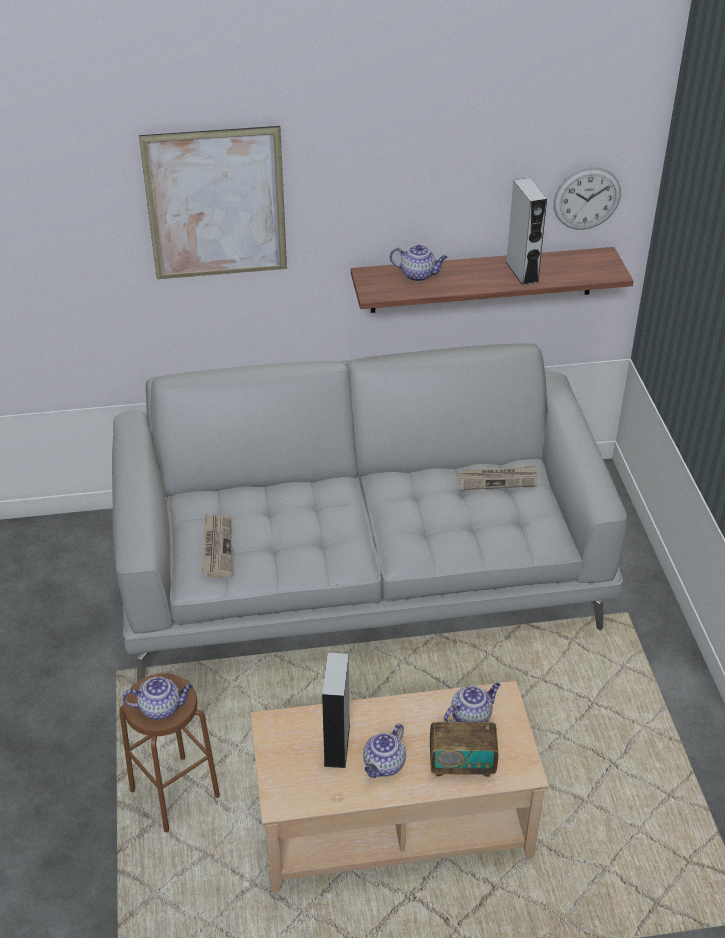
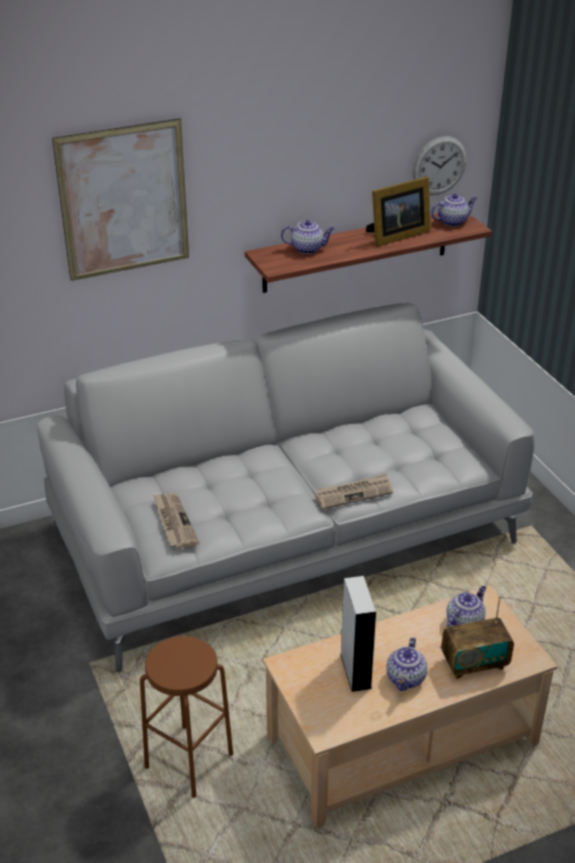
camera: 15 degrees left, 5 degrees down
teapot [123,677,193,720] -> teapot moved to [431,194,477,227]
newspaper [457,465,537,490] -> newspaper moved to [315,473,393,509]
grey speaker [506,178,547,285] -> picture frame [366,176,430,247]

